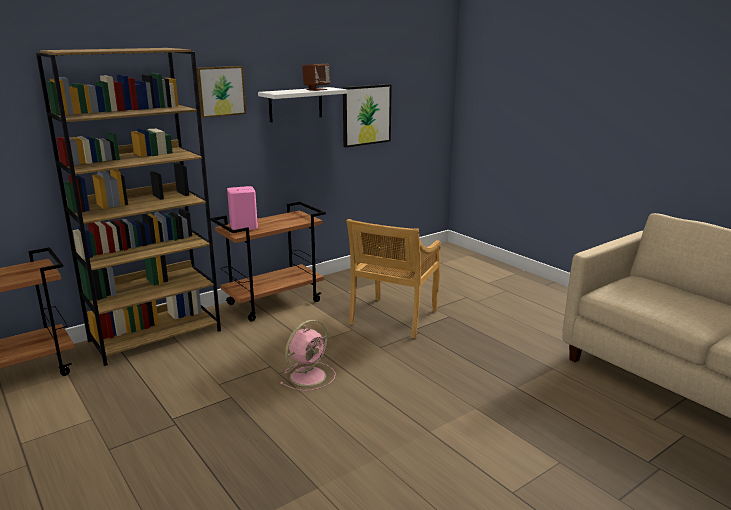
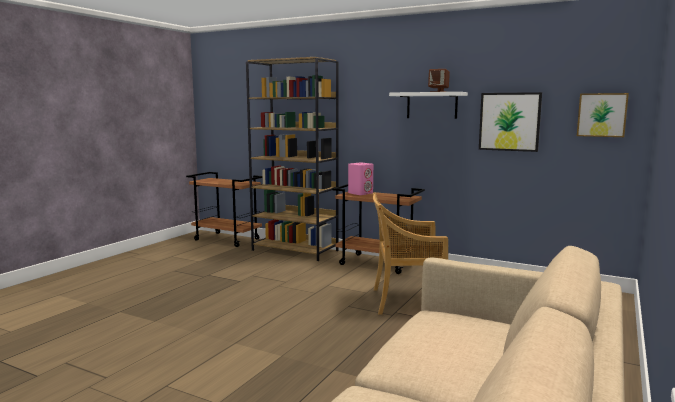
camera: 65 degrees right, 10 degrees down
picture [197,66,246,118] -> picture moved to [577,93,629,137]
pink fan [280,320,336,391] -> none

